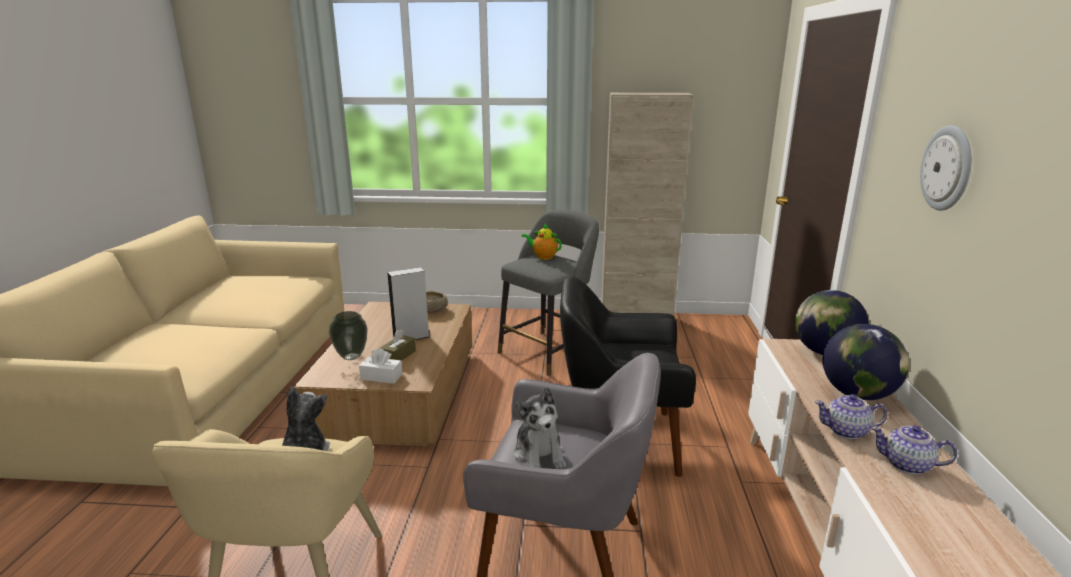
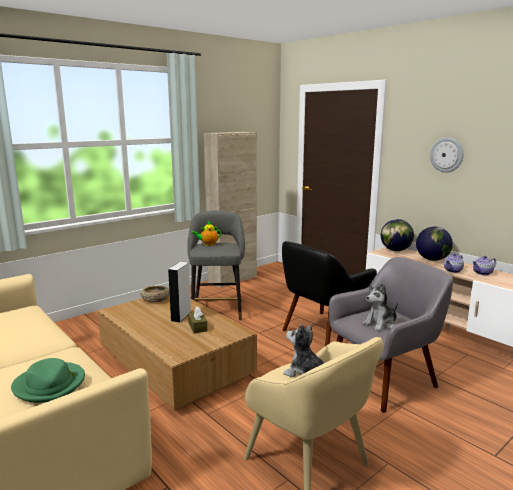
camera: 45 degrees left, 5 degrees down
vase [329,311,368,360] -> none
white tissue box [359,348,403,384] -> none
plush toy [514,387,566,469] -> plush toy turned 120 degrees clockwise [363,283,398,331]
none -> green hat [11,358,85,403]

